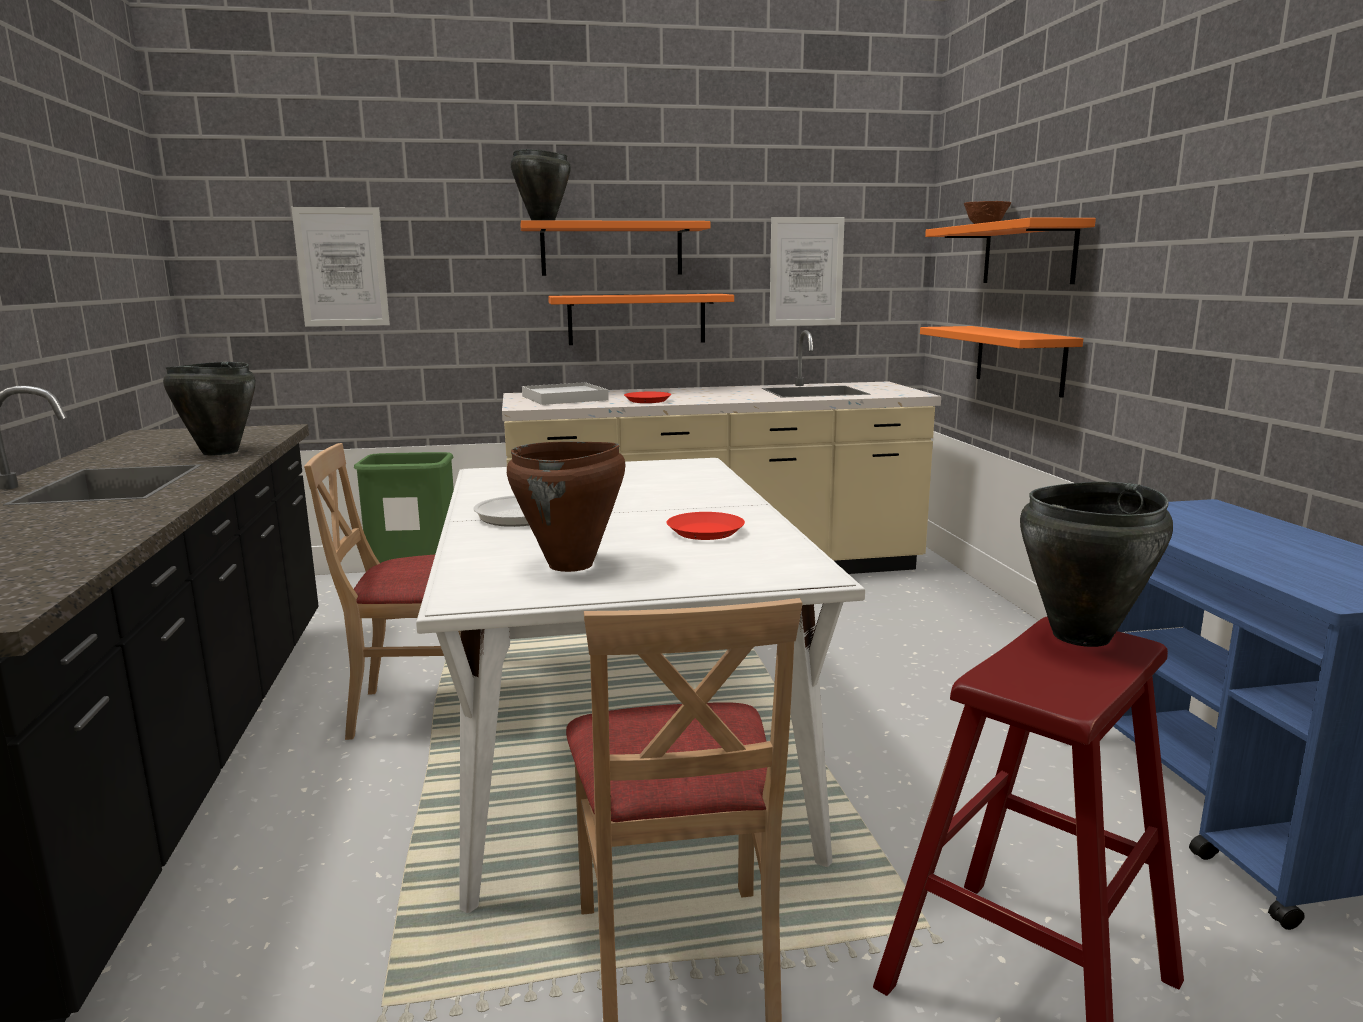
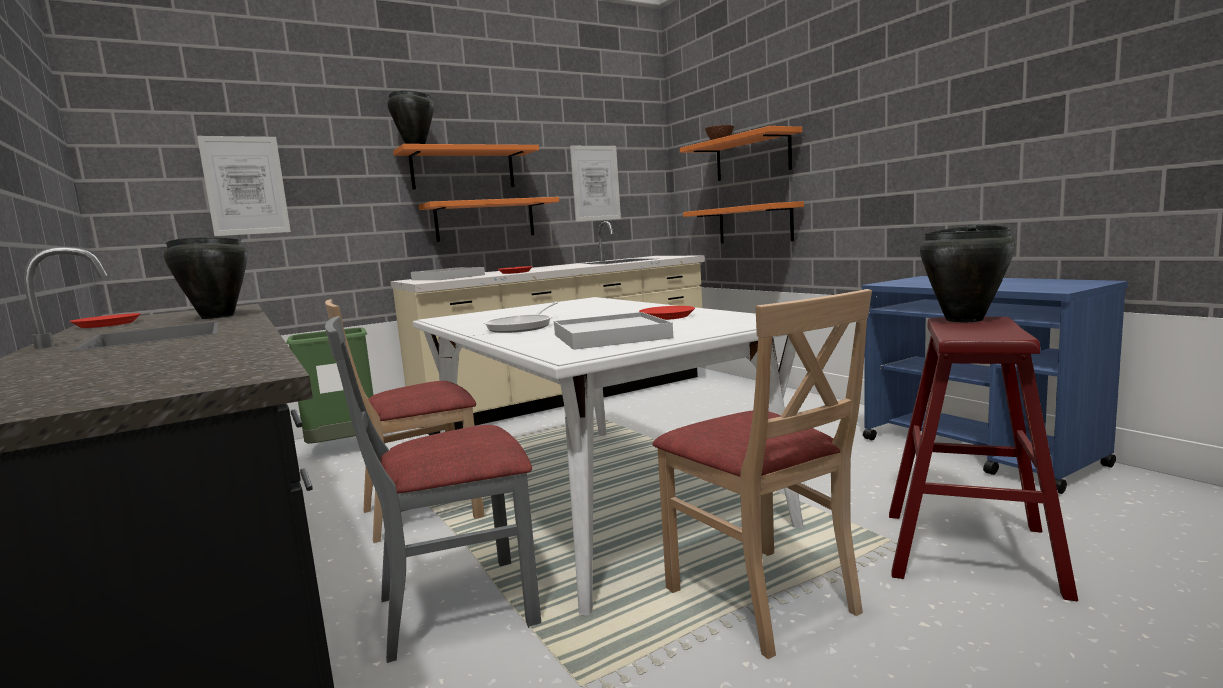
camera: 20 degrees left, 5 degrees down
brown cooking pot [507,441,626,572] -> white tray [554,312,673,350]
none -> red plate [69,313,141,328]
none -> grey chair [325,316,541,663]

